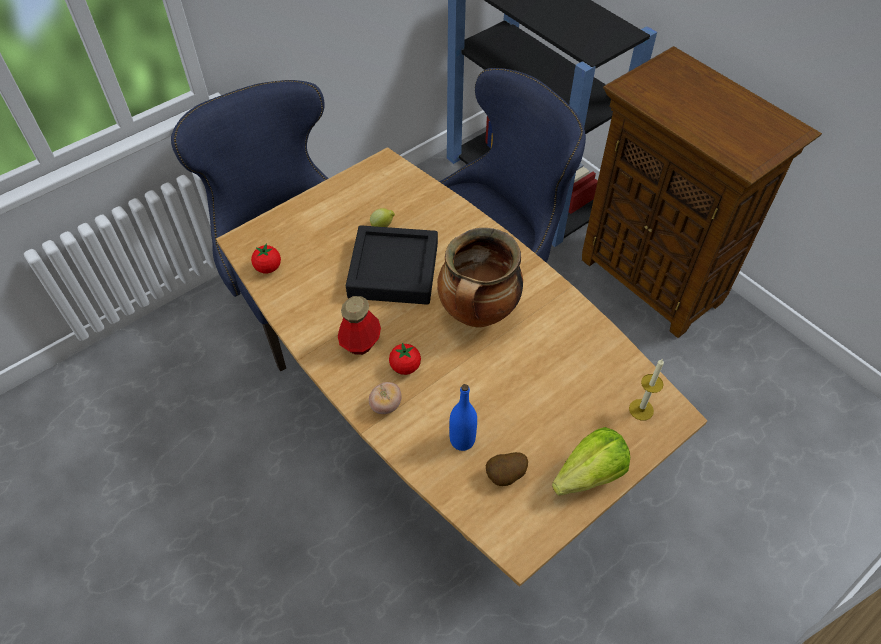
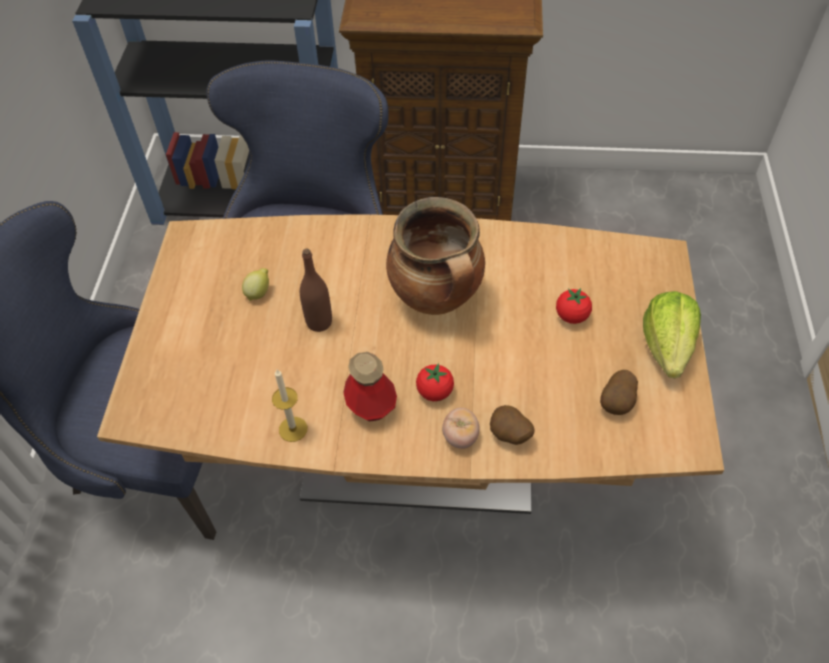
camera: 45 degrees left, 0 degrees up
tomato [251,243,281,273] -> tomato moved to [556,288,592,324]
black tray [346,225,438,305] -> brown bottle [300,249,332,332]
blue bottle [449,384,477,451] -> none
candle [629,358,664,421] -> candle moved to [272,369,307,442]
none -> potato [490,405,534,445]

